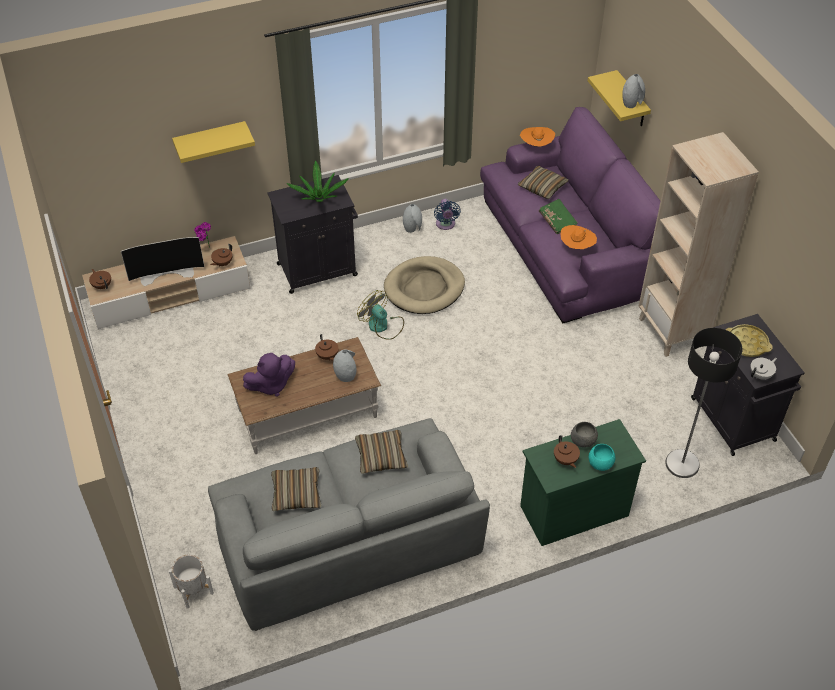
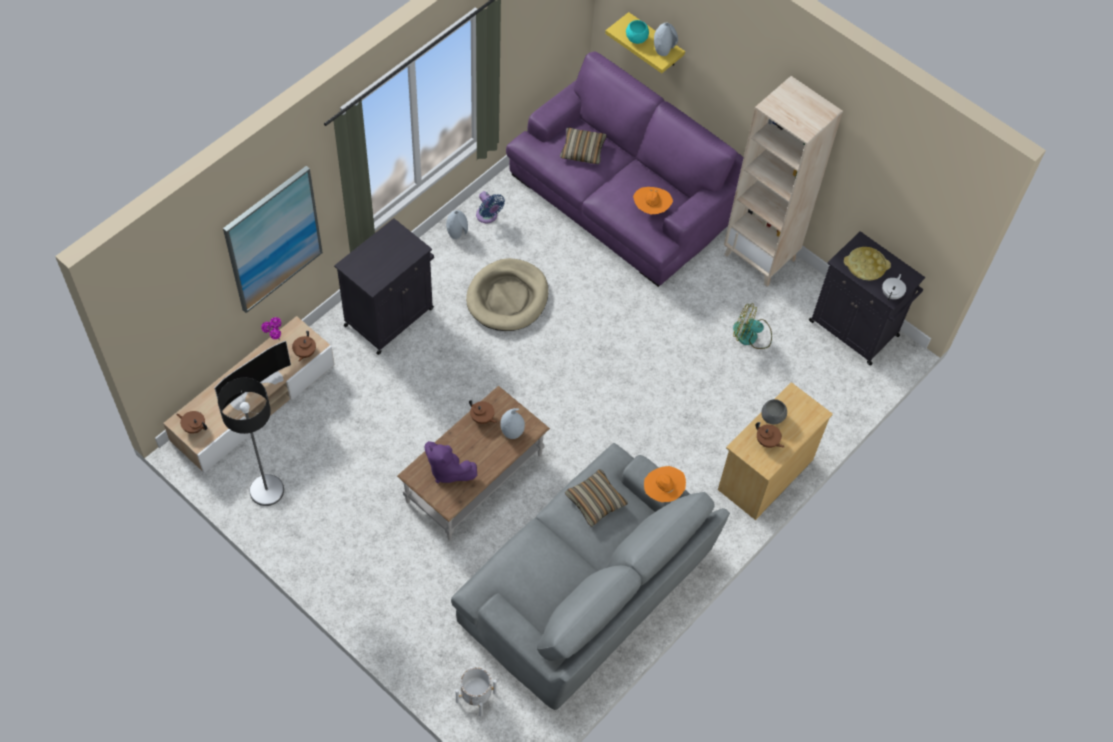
camera: 30 degrees left, 10 degrees up
yellow shelf [172,121,255,163] -> picture [223,166,323,313]
purple plush toy [243,353,295,397] -> purple plush toy turned 90 degrees clockwise [424,441,477,484]
pillow [271,467,321,511] -> none
potted plant [286,161,349,202] -> none
fan [357,290,404,340] -> fan moved to [733,303,772,349]
orange hat [520,127,555,147] -> orange hat moved to [644,466,686,502]
green dresser [520,419,646,546] -> beige dresser [718,382,833,520]
green book [539,199,578,234] -> none
turquoise bowl [589,444,615,471] -> turquoise bowl moved to [626,20,649,44]
floor lamp [665,328,742,478] -> floor lamp moved to [218,377,284,506]

